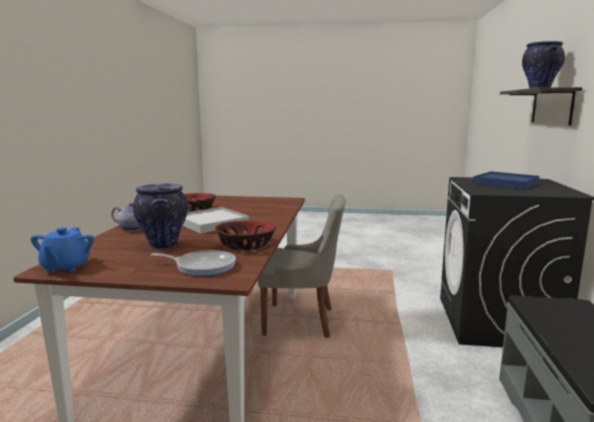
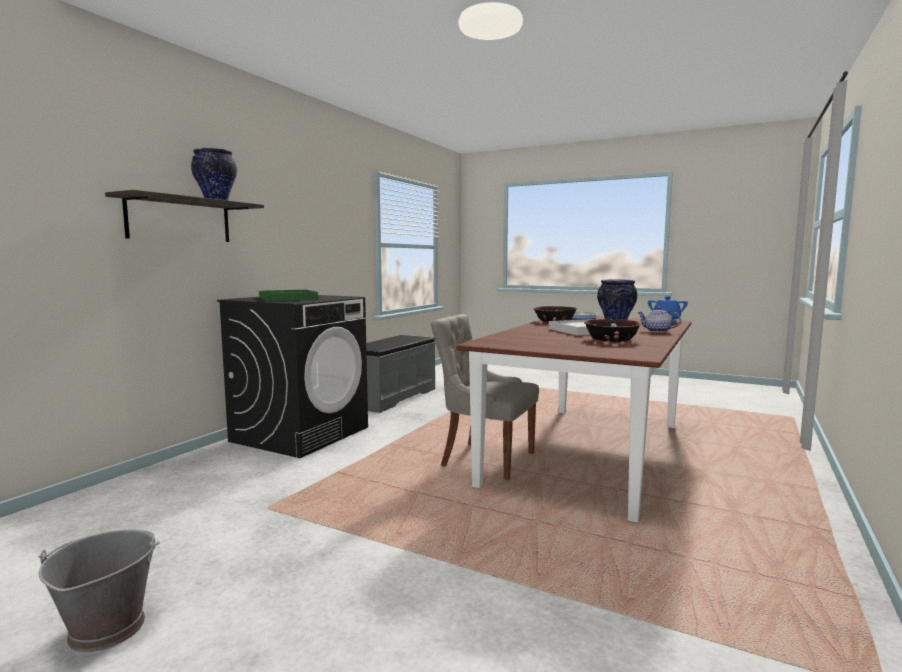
camera: 160 degrees left, 5 degrees down
blue tray [473,171,540,190] -> green tray [259,290,318,301]
none -> grey bucket [39,530,160,652]

